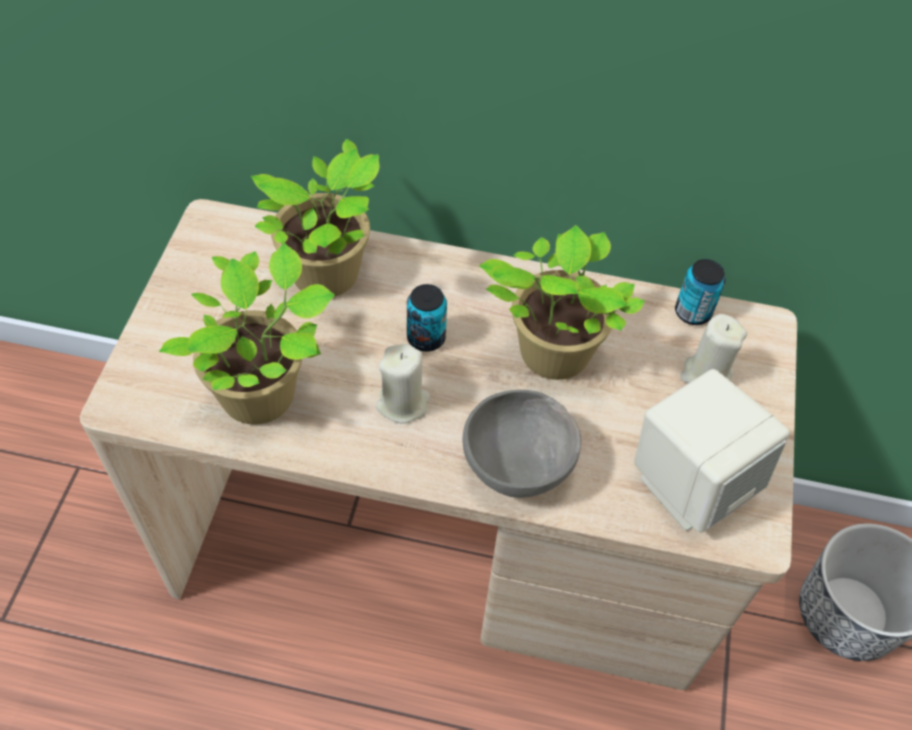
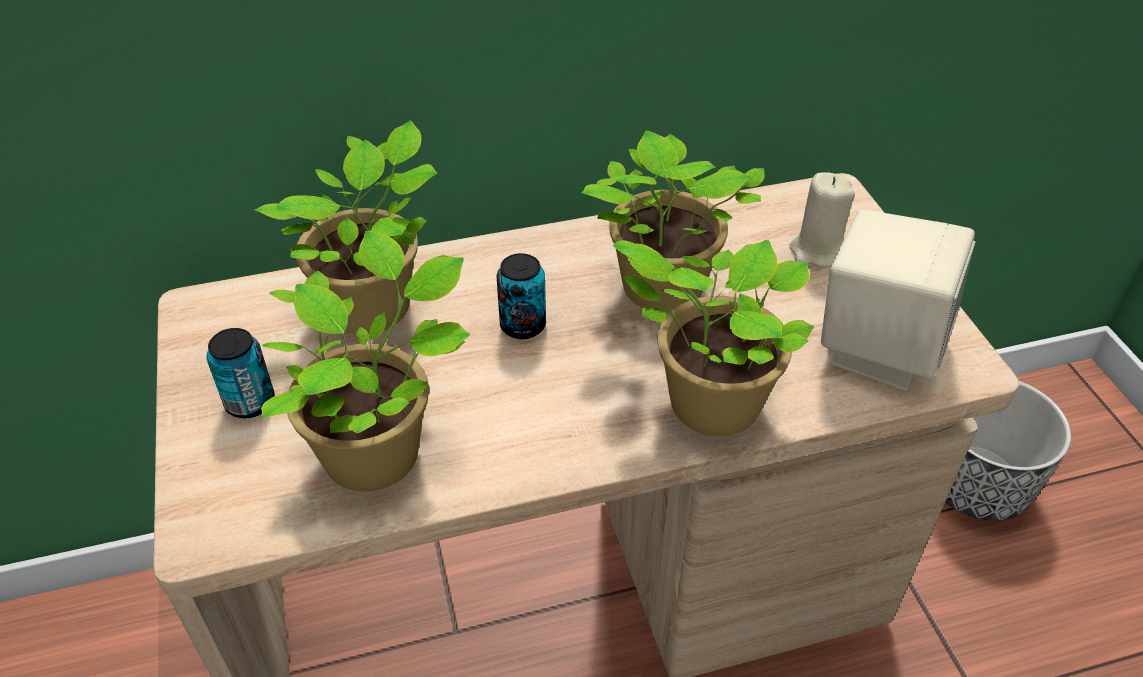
camera: 25 degrees left, 10 degrees down
beige candle [376,344,430,423] -> none
grey bowl [462,390,581,498] -> potted plant [613,240,814,436]
can [675,259,726,325] -> can moved to [206,328,275,418]

